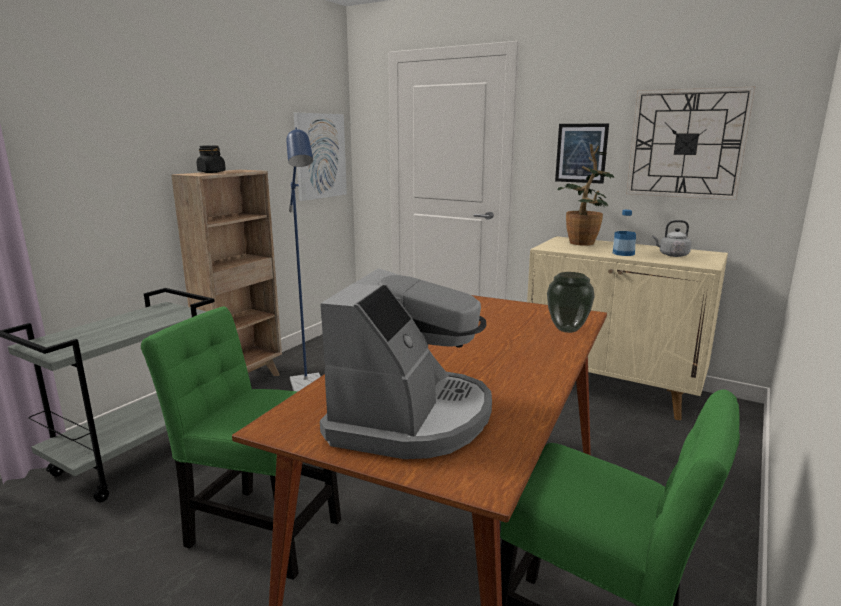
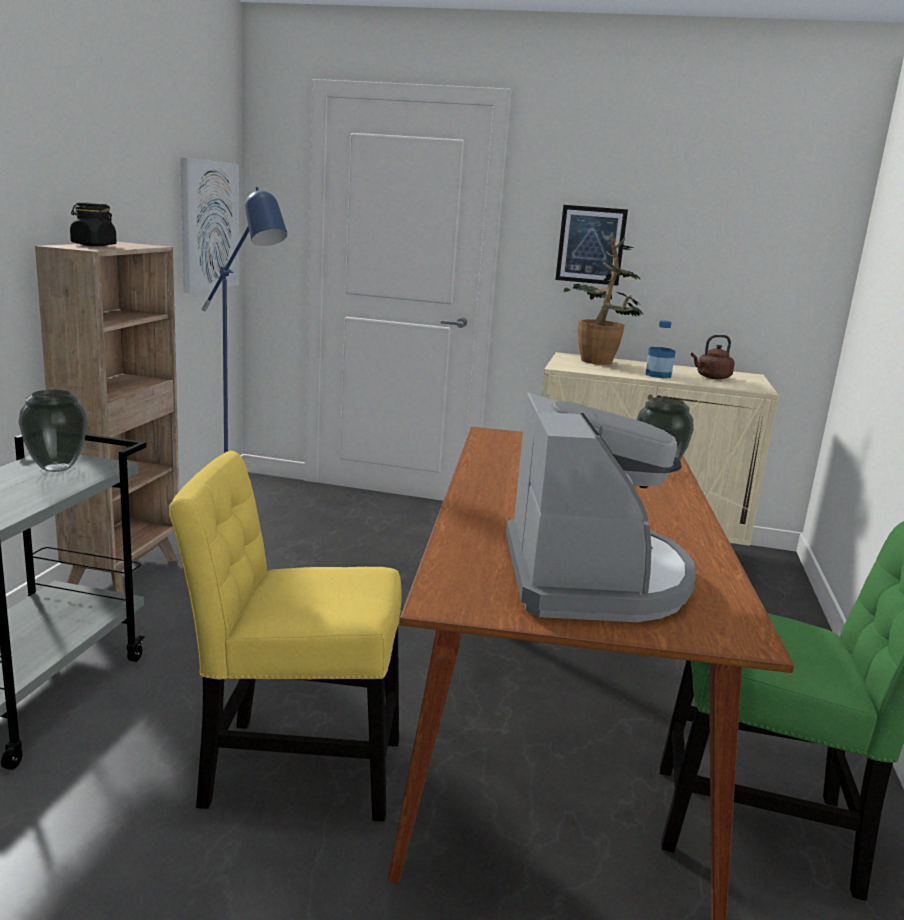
camera: 20 degrees left, 0 degrees up
green chair [141,306,341,580] -> yellow chair [169,451,402,822]
wall clock [626,86,755,200] -> none
grey kettle [652,220,692,257] -> brown kettle [691,335,735,379]
none -> vase [18,390,87,472]

